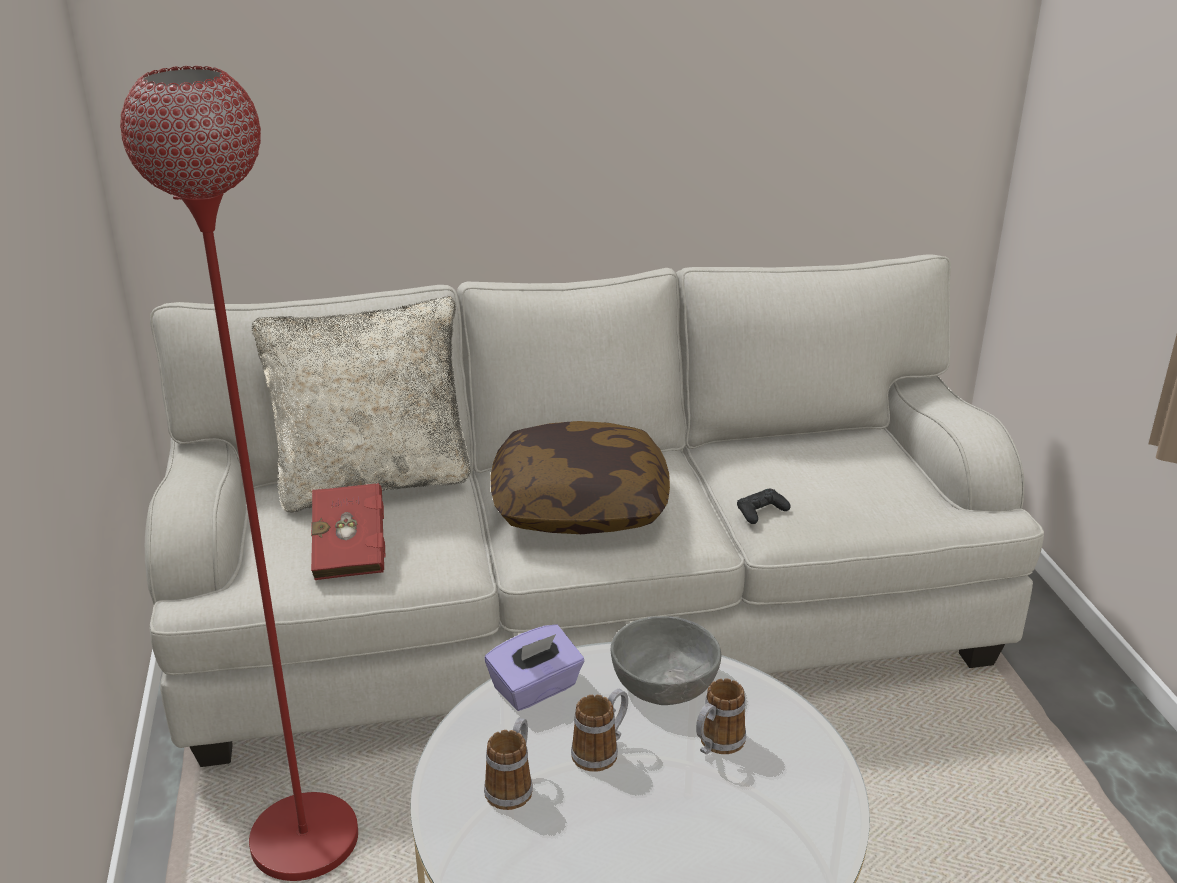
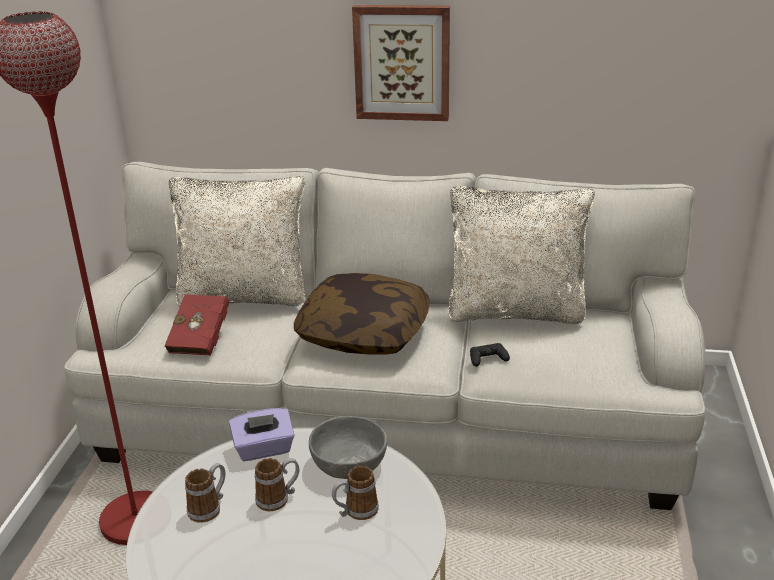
camera: 20 degrees right, 0 degrees up
none -> picture [352,5,450,121]
none -> beige pillow [449,185,596,324]

